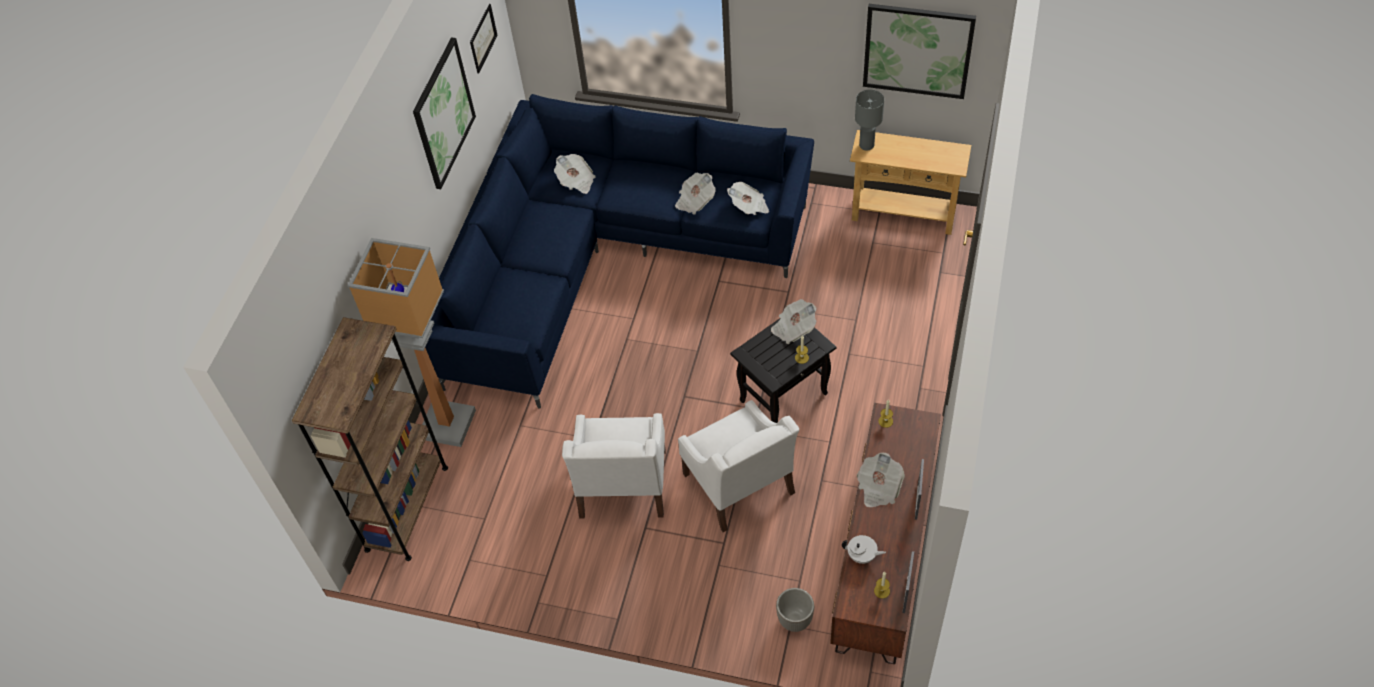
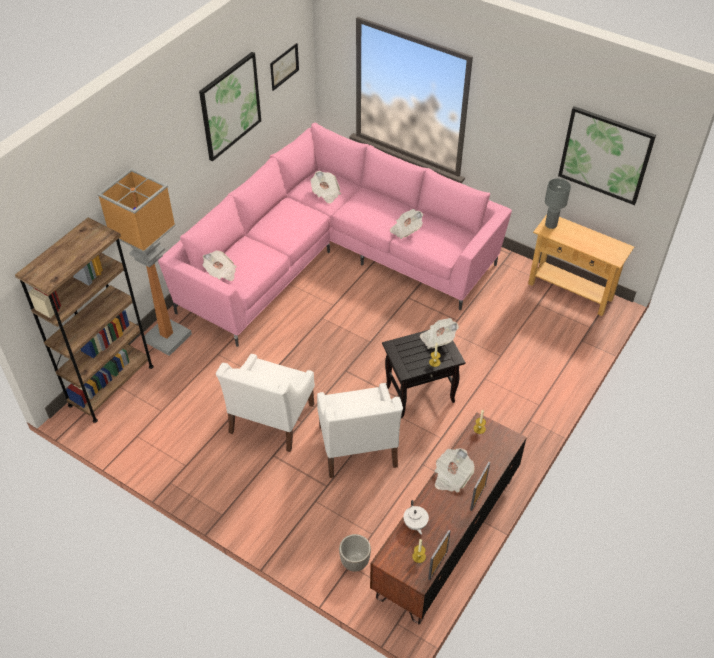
camera: 15 degrees right, 5 degrees down
blue sofa [425,94,814,408] -> pink sofa [158,123,512,347]
newspaper [727,182,769,215] -> newspaper moved to [203,250,237,281]
white teapot [842,535,886,564] -> white teapot turned 45 degrees clockwise [403,500,429,535]

